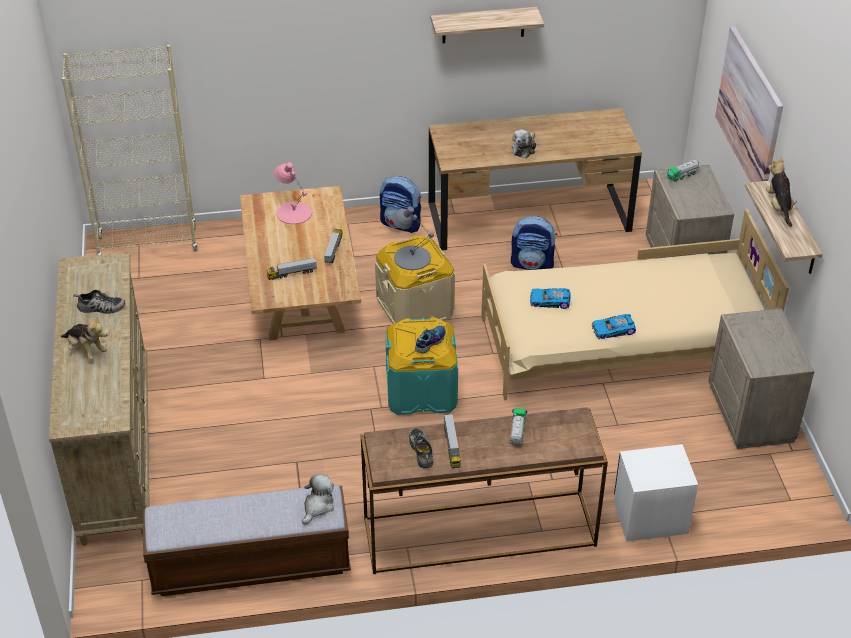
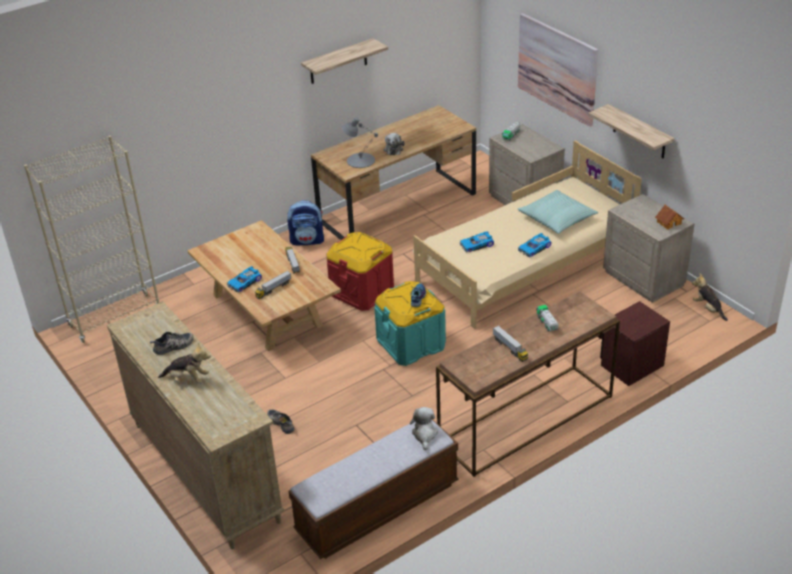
camera: 25 degrees left, 5 degrees down
pink table lamp [275,162,312,224] -> none
beige storage box [375,236,455,324] -> red storage box [326,232,394,311]
grey table lamp [392,206,434,270] -> grey table lamp moved to [342,118,378,168]
shoe [409,427,433,468] -> shoe moved to [267,409,294,434]
backpack [511,216,557,270] -> none
white nightstand [614,444,698,542] -> brown nightstand [600,301,670,386]
plush toy [766,156,797,227] -> plush toy moved to [692,273,728,321]
none -> toy car [227,266,262,293]
none -> pillow [517,190,598,234]
none -> toy house [655,205,684,230]

